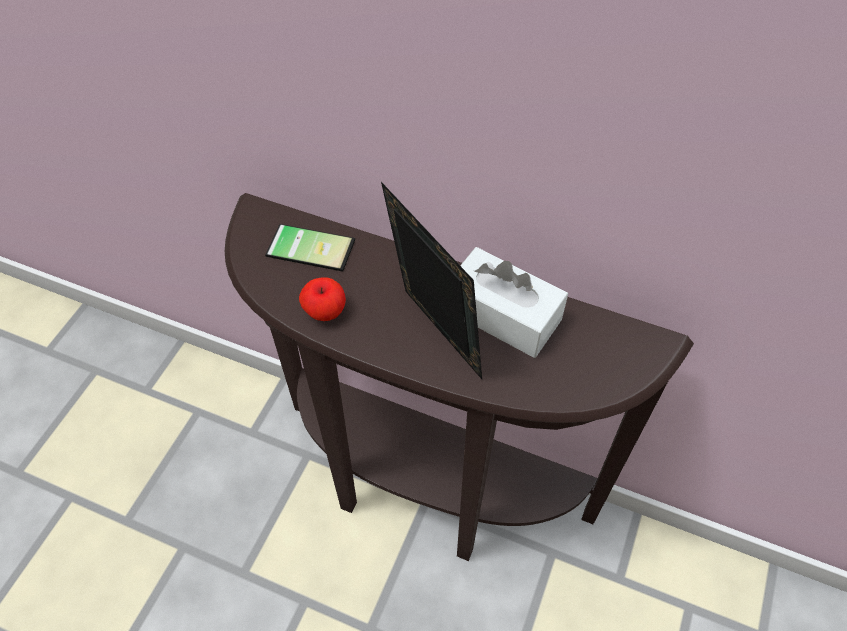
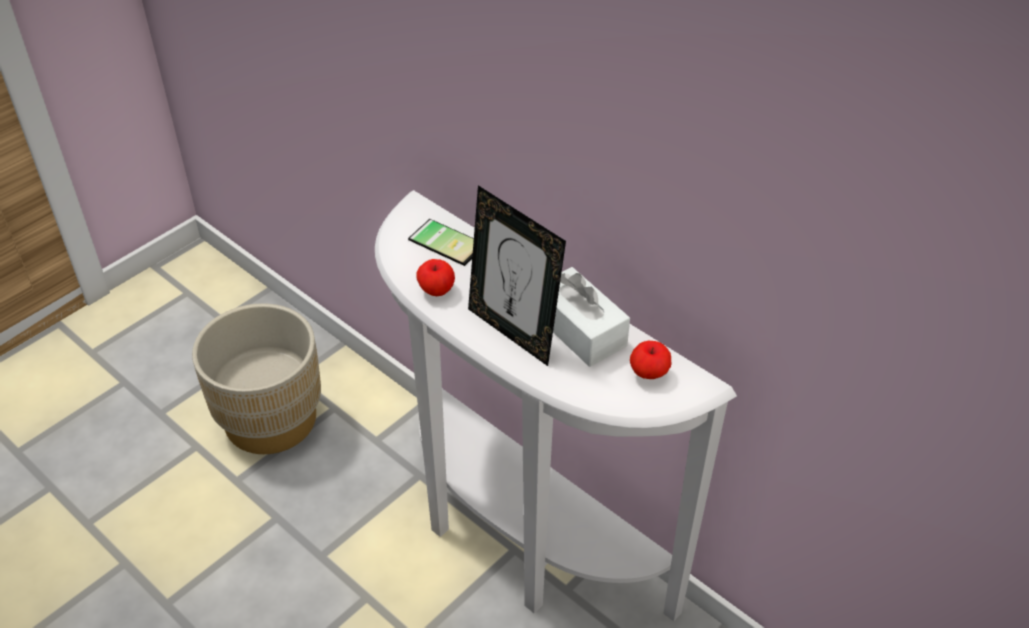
camera: 20 degrees right, 10 degrees down
brown console table [225,193,694,561] -> white console table [375,190,737,621]
picture frame [381,182,482,379] -> picture frame turned 150 degrees clockwise [468,185,566,366]
none -> beige planter [192,303,321,454]
none -> apple [630,341,671,379]

